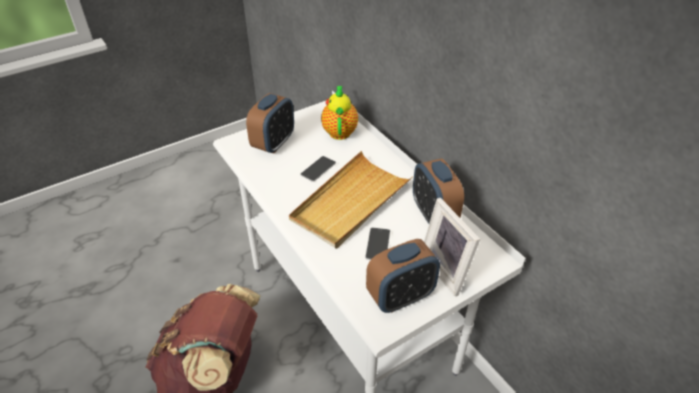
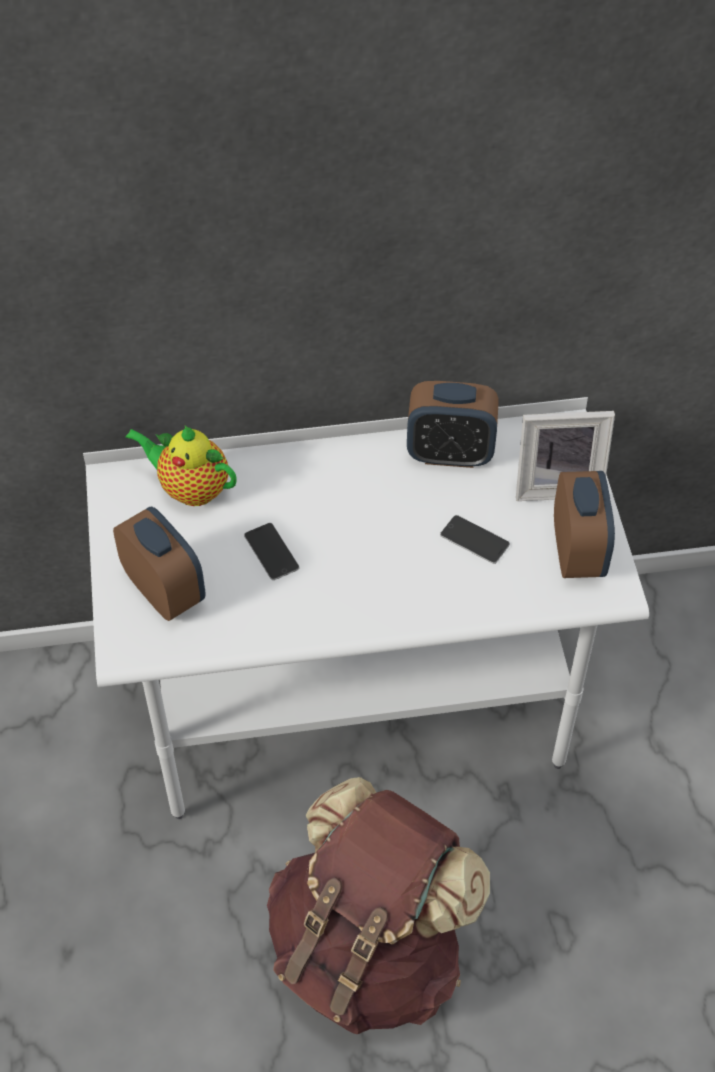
camera: 65 degrees left, 10 degrees up
beige tray [289,151,413,249] -> none

